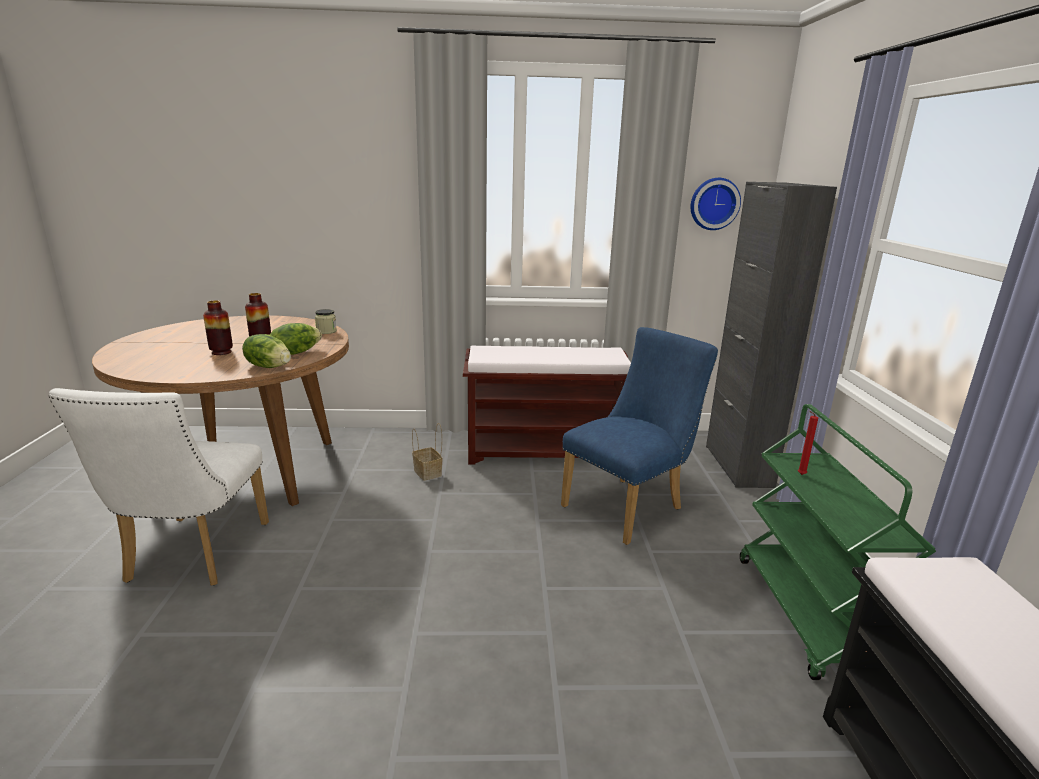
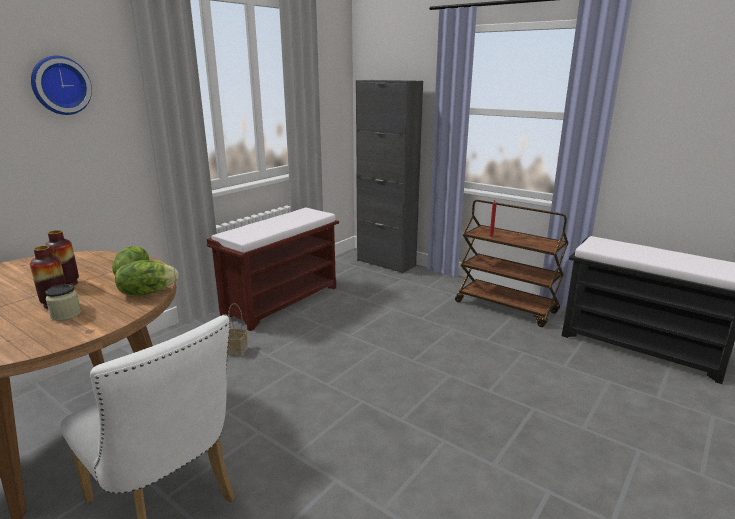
camera: 50 degrees left, 0 degrees up
jar [315,309,337,334] -> jar moved to [46,284,81,321]
blue chair [561,327,718,545] -> none
wall clock [691,178,741,230] -> wall clock moved to [31,56,92,115]
green cart [740,404,936,680] -> brown cart [455,200,568,327]

